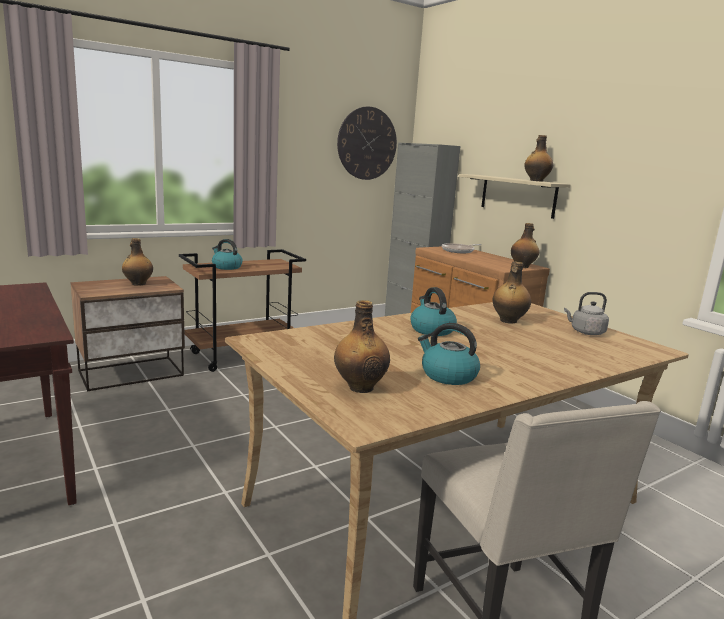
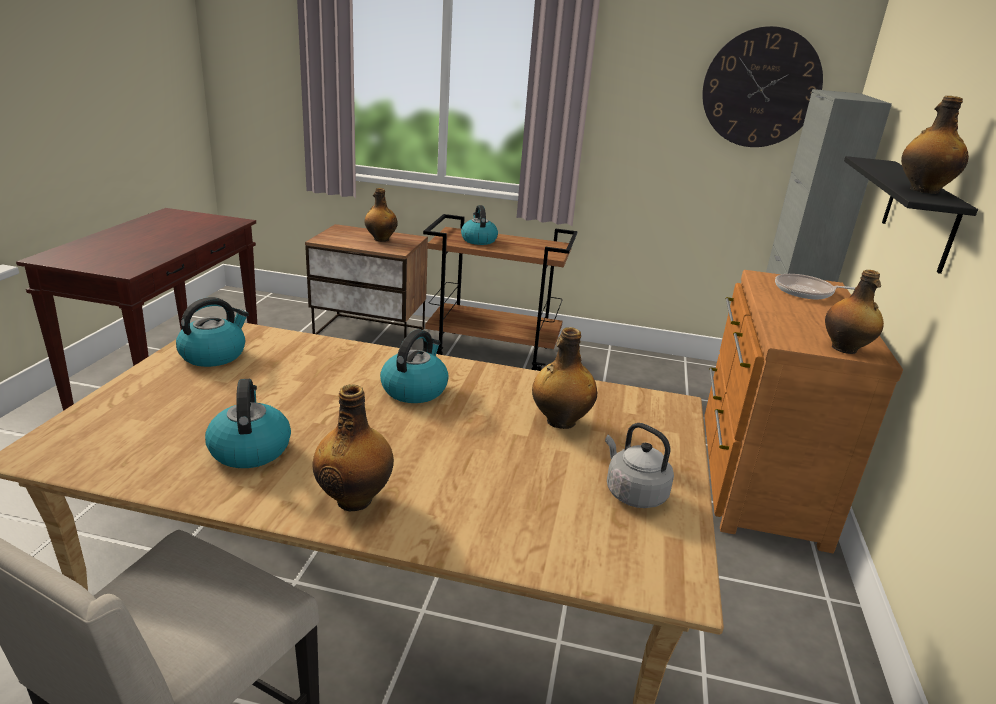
camera: 45 degrees right, 10 degrees up
bottle [334,300,390,393] -> bottle moved to [313,384,394,511]
beige shelf [459,174,571,219] -> black shelf [844,156,978,274]
none -> kettle [176,297,249,367]

